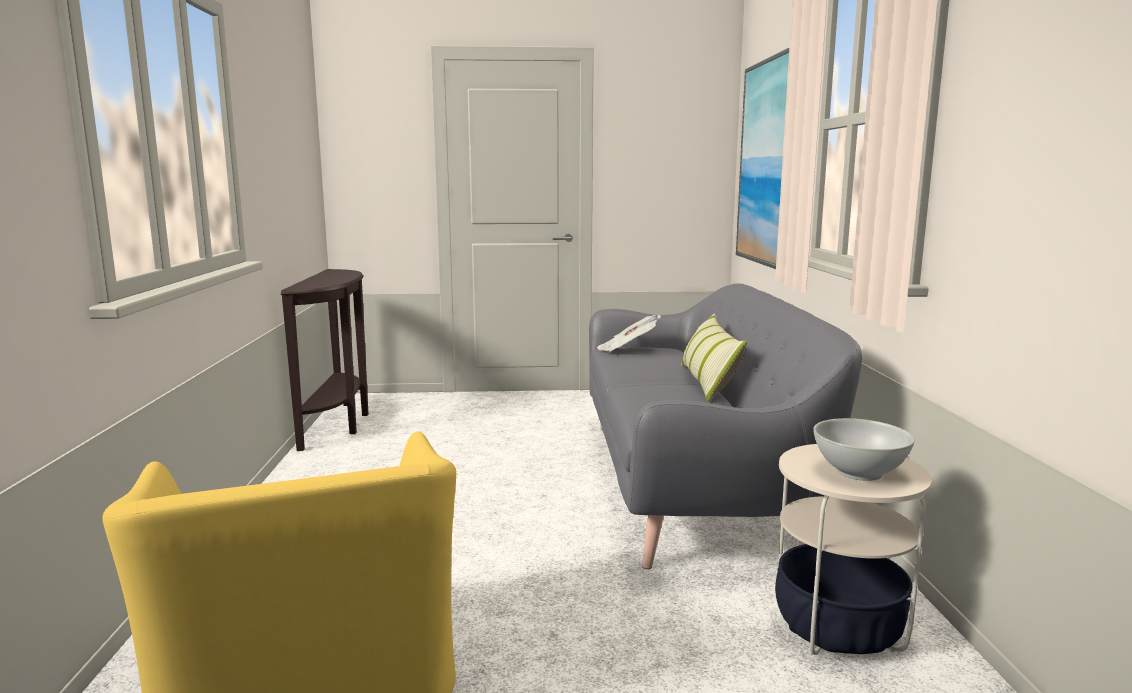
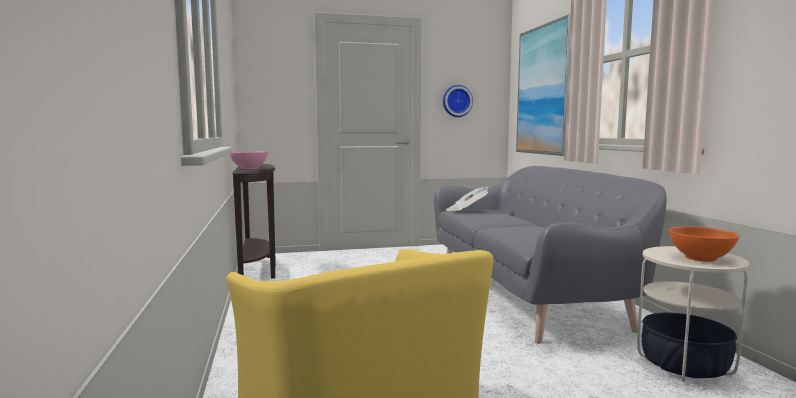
camera: 10 degrees left, 5 degrees down
pillow [681,313,747,402] -> none
white bowl [813,418,915,481] -> orange bowl [669,226,739,262]
none -> pink bowl [230,151,268,169]
none -> wall clock [443,85,473,117]

